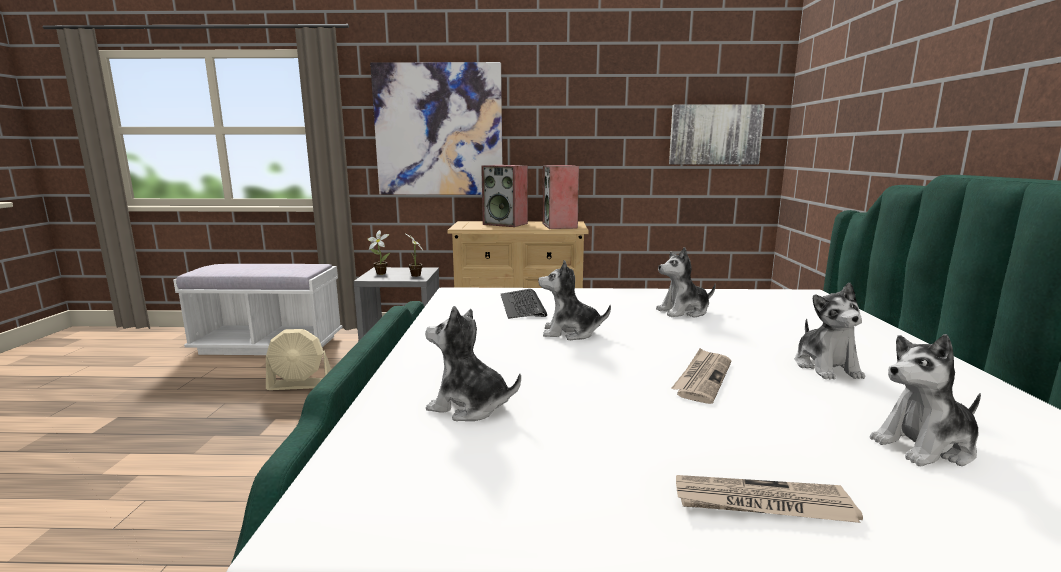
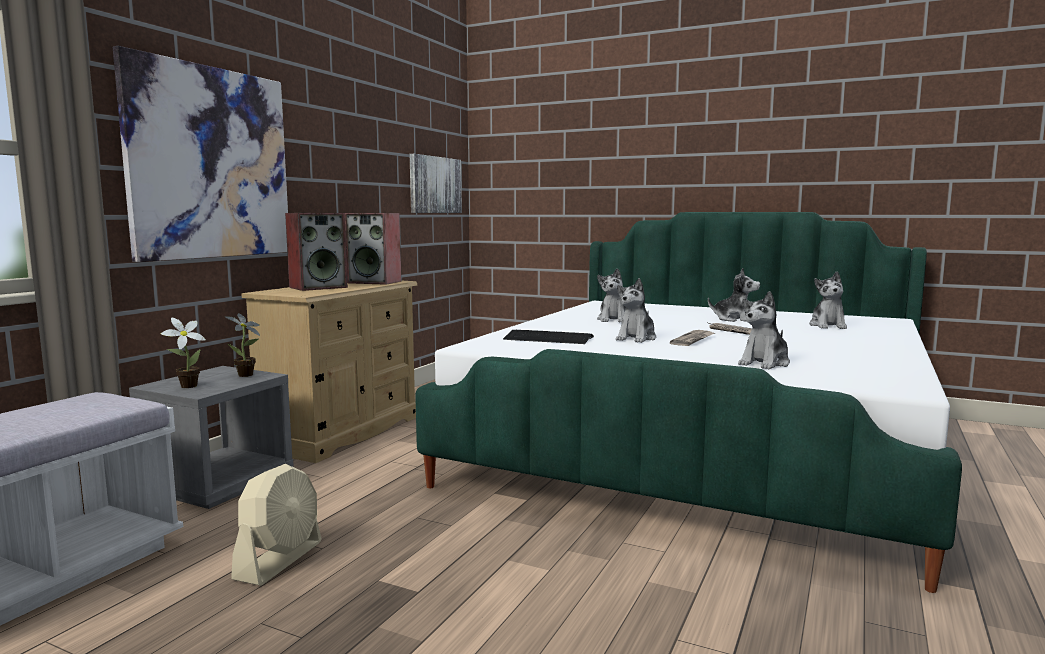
camera: 65 degrees left, 5 degrees down
newspaper [676,475,863,523] -> newspaper moved to [670,330,715,346]

